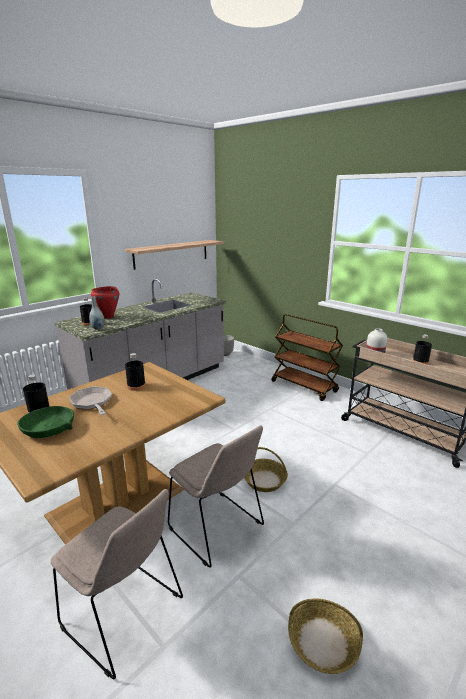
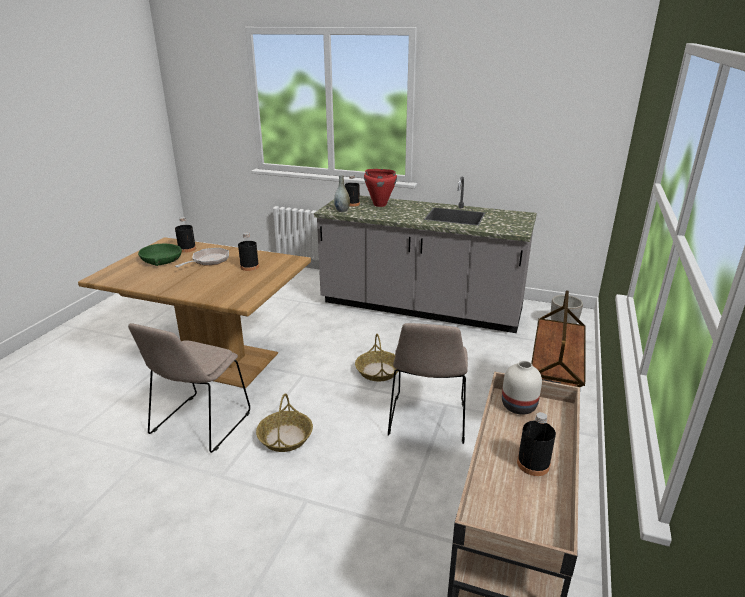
camera: 65 degrees right, 5 degrees up
beige chair [51,489,183,679] -> beige chair moved to [388,323,468,444]
shelf [125,240,224,270] -> none
basket [288,599,363,674] -> basket moved to [355,334,399,381]

